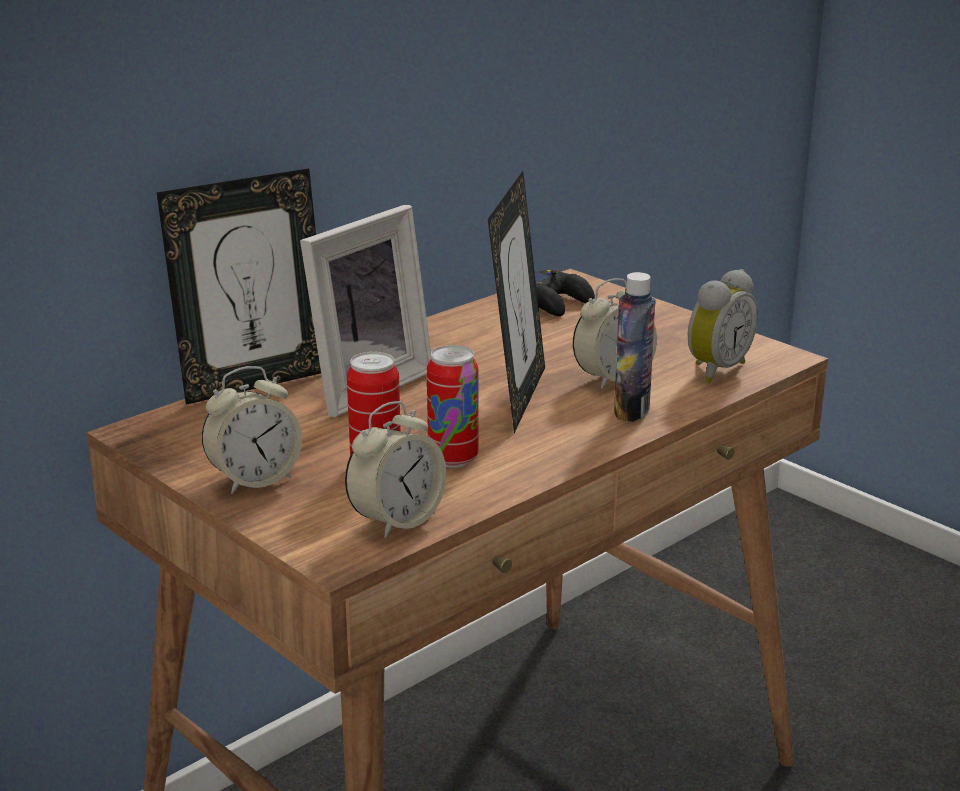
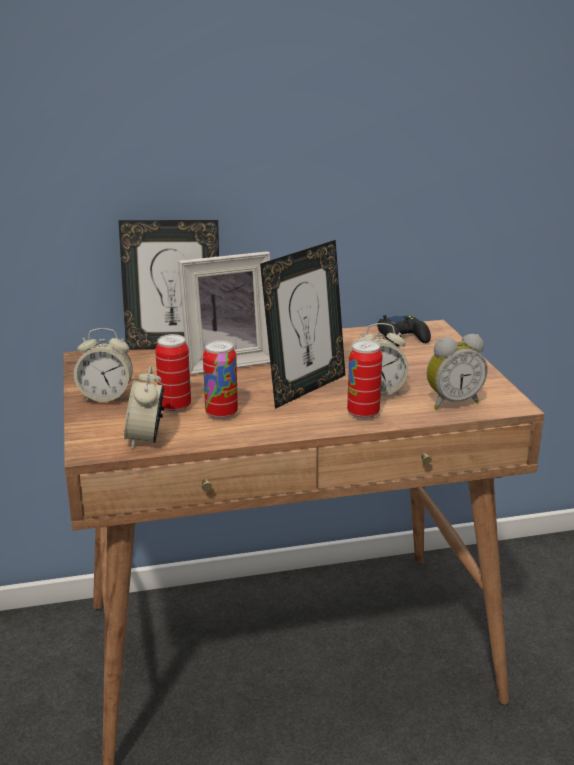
camera: 30 degrees right, 0 degrees up
alarm clock [345,401,447,539] -> alarm clock turned 105 degrees clockwise [124,365,164,449]
bottle [614,272,656,422] -> can [347,340,382,419]

